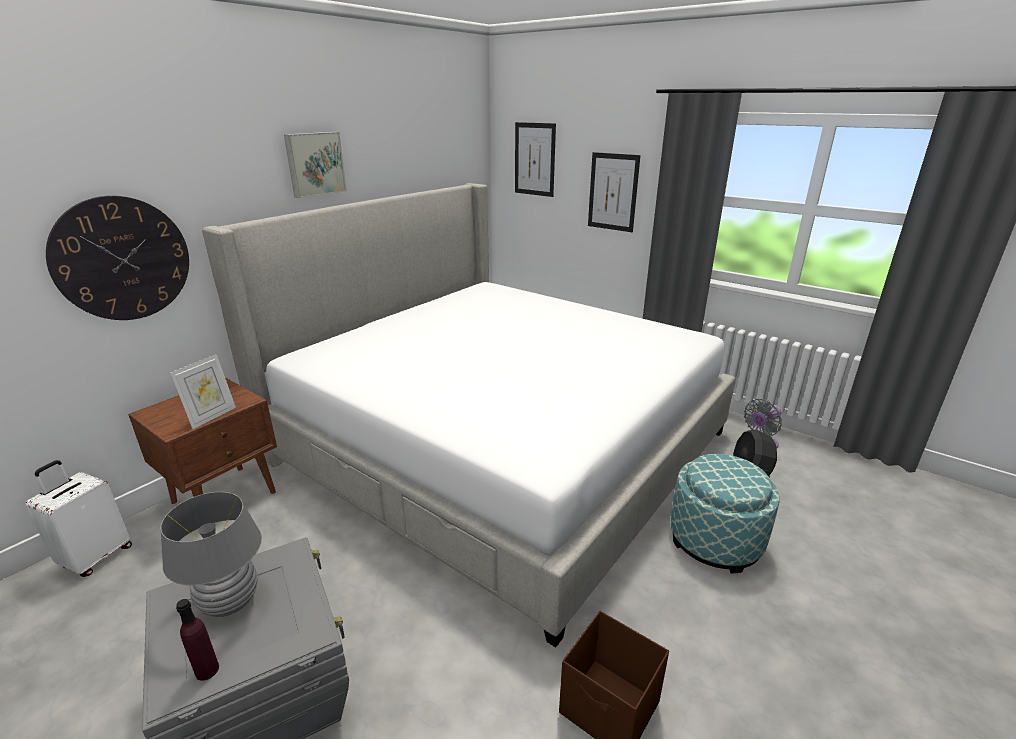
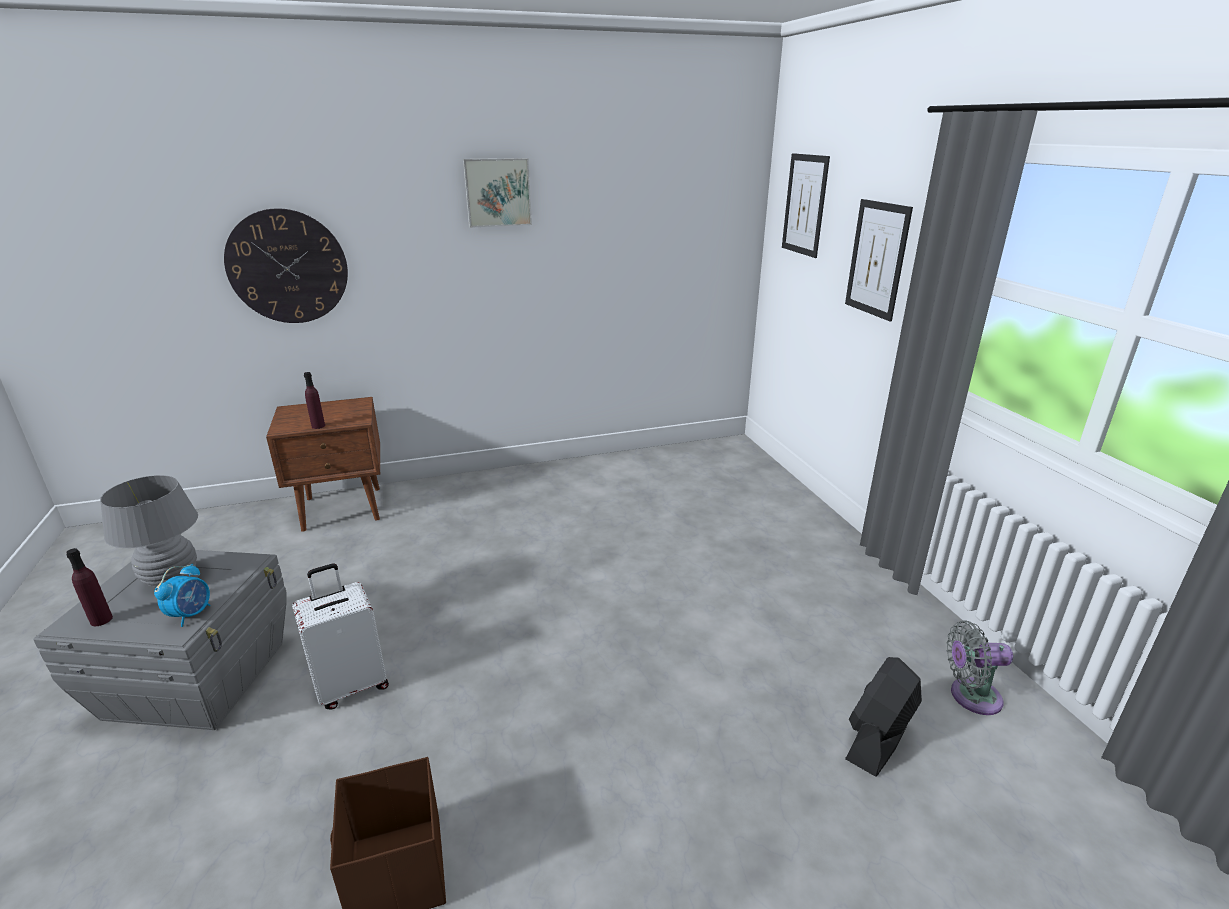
camera: 35 degrees right, 0 degrees up
white suitcase [26,460,132,577] -> white suitcase moved to [292,564,389,709]
picture frame [170,354,236,429] -> purple bottle [304,372,325,429]
bed [202,183,736,647] -> none
ottoman [670,454,780,573] -> none
none -> alarm clock [154,564,210,627]

